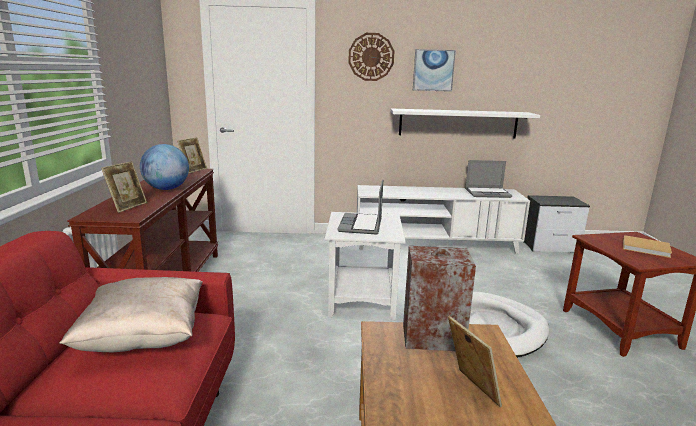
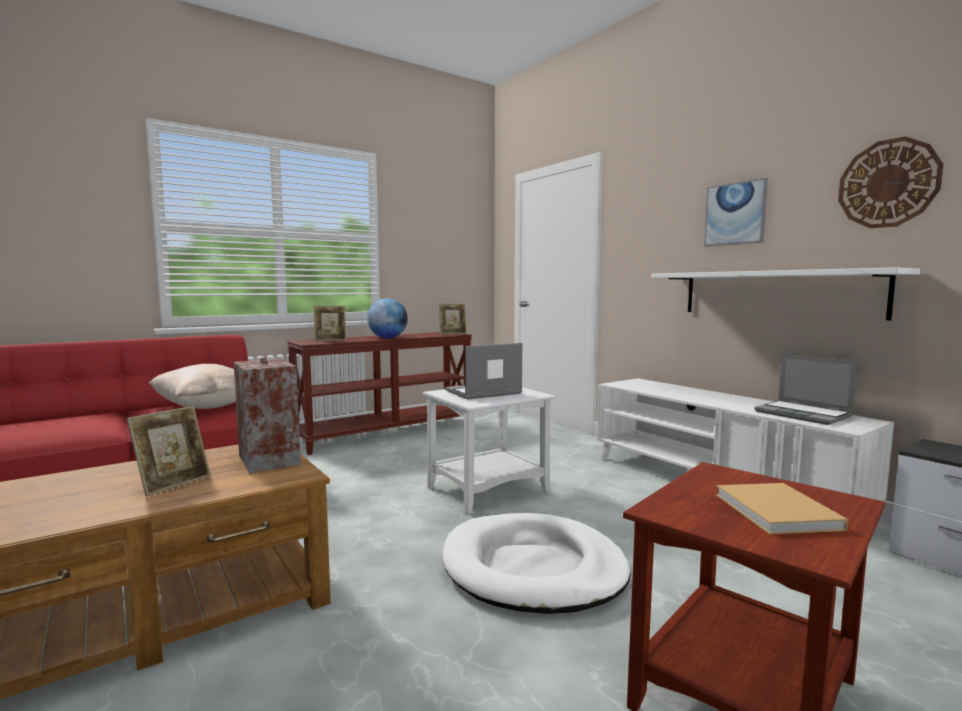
camera: 55 degrees right, 10 degrees down
wall clock [348,33,394,81] -> wall clock moved to [838,136,943,228]

